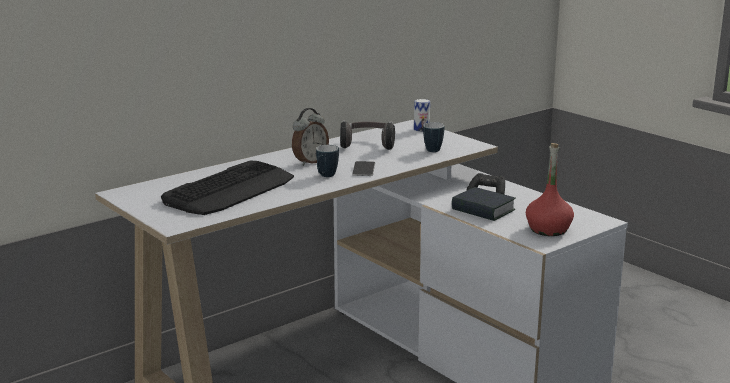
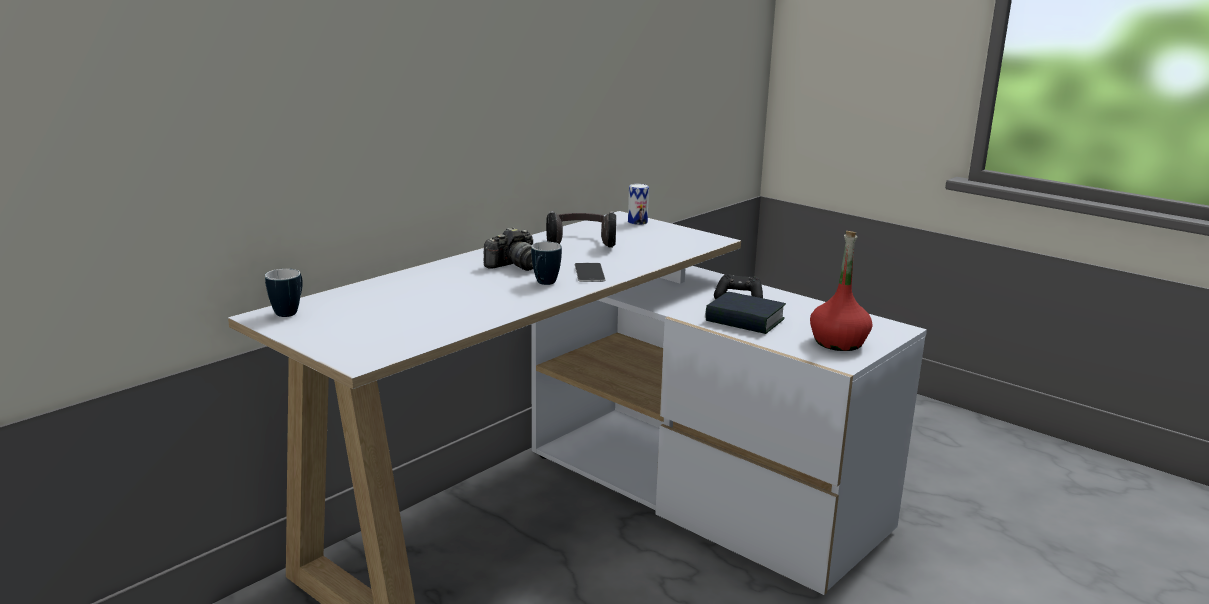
camera: 10 degrees left, 0 degrees up
keyboard [161,161,294,215] -> none
alarm clock [292,108,329,166] -> camera [484,227,533,271]
mug [423,122,444,152] -> mug moved to [265,269,303,317]

